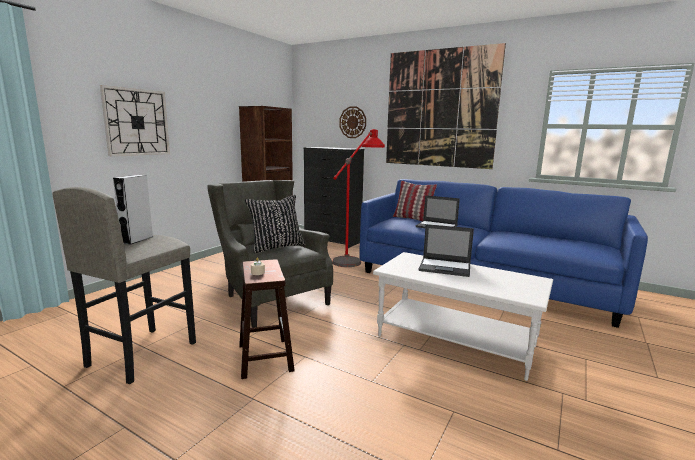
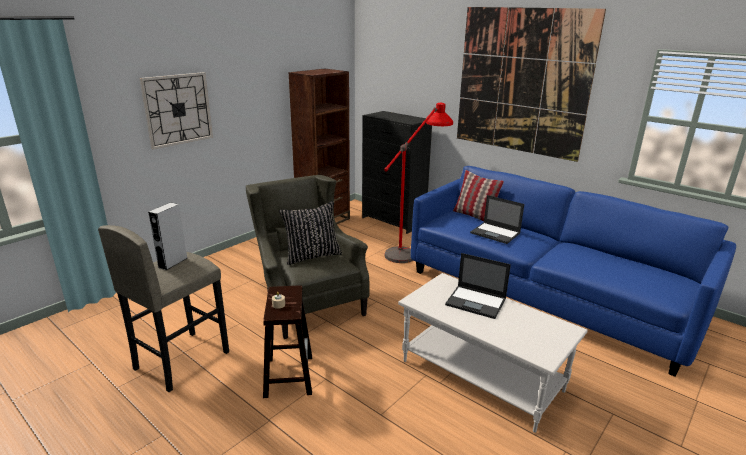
camera: 10 degrees right, 10 degrees up
wall clock [339,106,366,138] -> none

